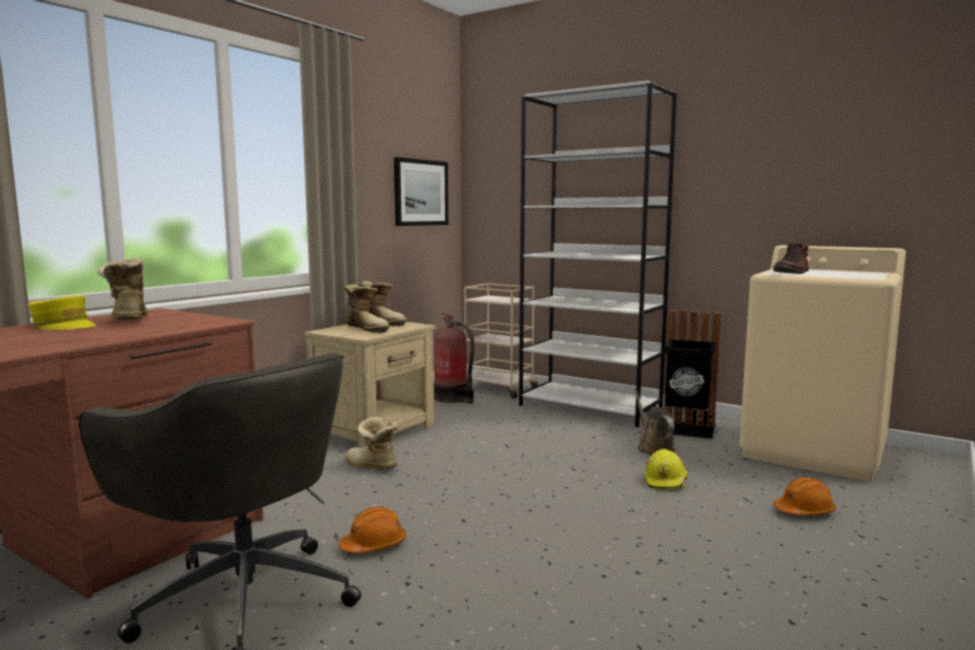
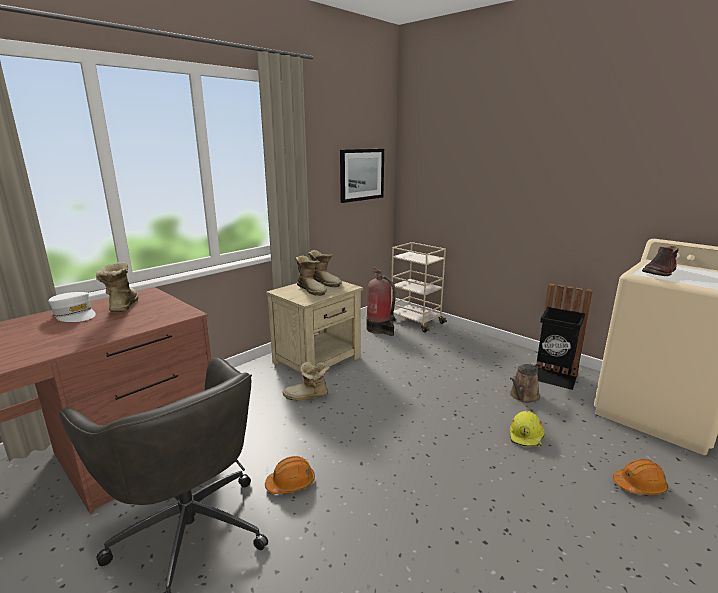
camera: 10 degrees right, 10 degrees up
yellow cap [28,296,96,330] -> white cap [48,292,96,322]
boot [345,417,398,469] -> boot turned 45 degrees counterclockwise [282,361,329,401]
white bookcase [519,81,677,427] -> none
brown watering can [634,390,675,455] -> brown watering can turned 135 degrees counterclockwise [510,362,540,403]

